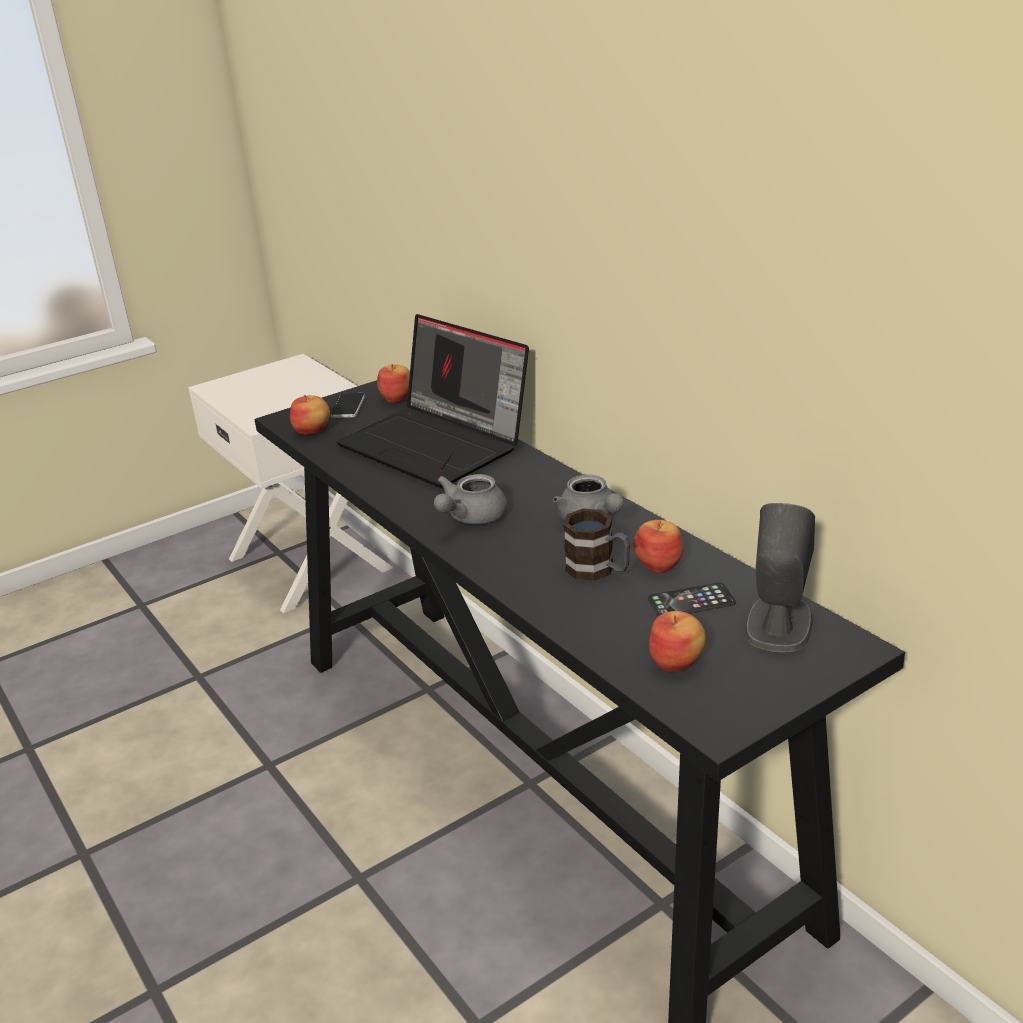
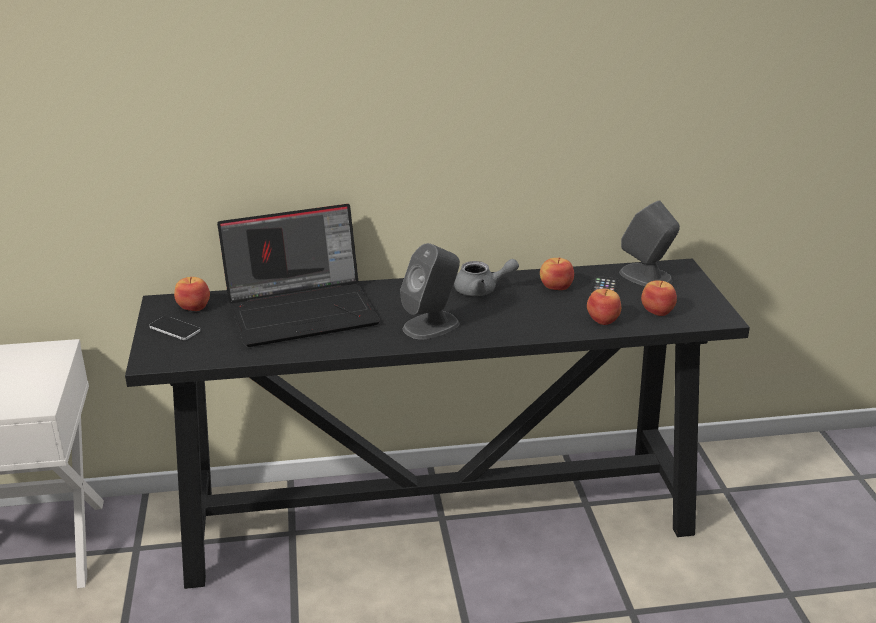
camera: 65 degrees left, 0 degrees up
apple [290,395,330,435] -> apple moved to [587,289,621,325]
grey teapot [434,474,507,524] -> grey speaker [400,243,460,340]
mug [563,509,630,581] -> none

